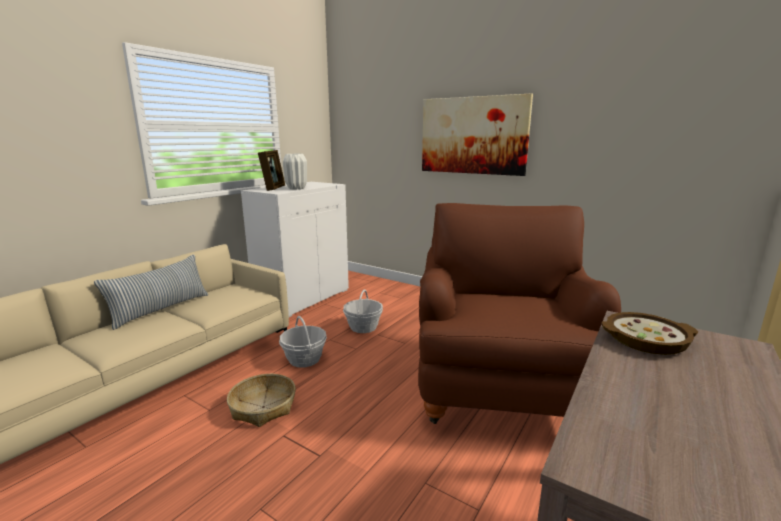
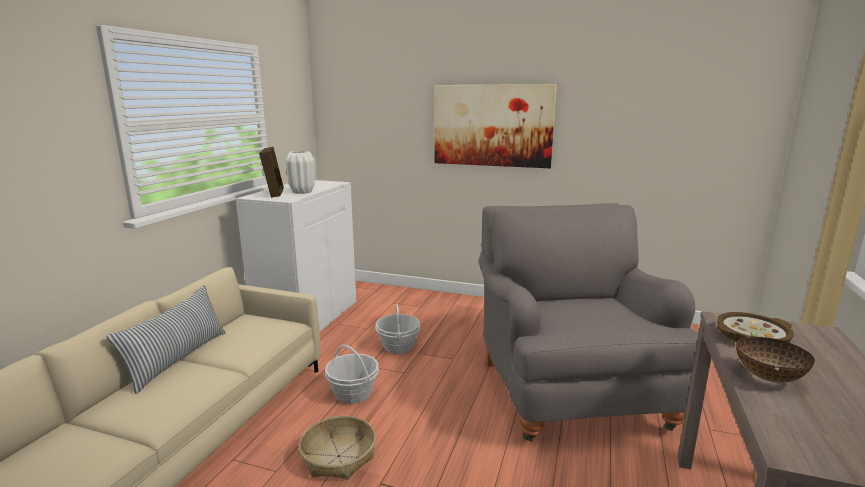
camera: 15 degrees left, 0 degrees up
brown armchair [418,203,621,424] -> grey armchair [479,203,699,441]
none -> bowl [736,337,815,383]

